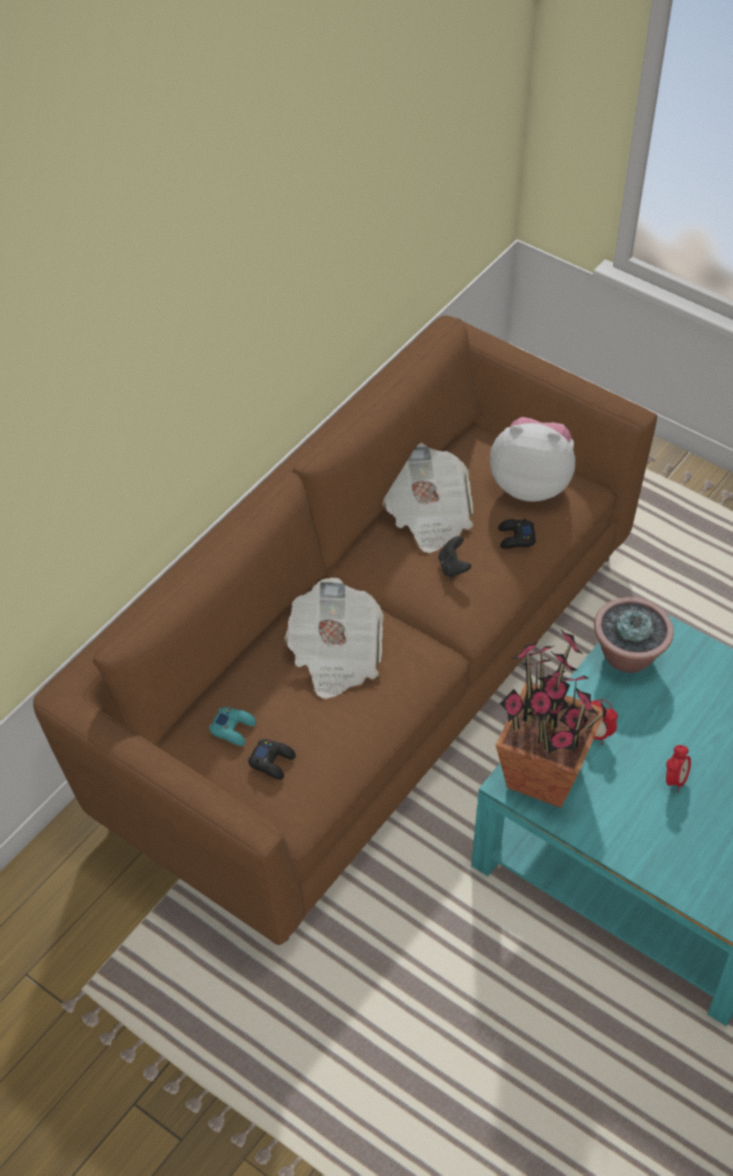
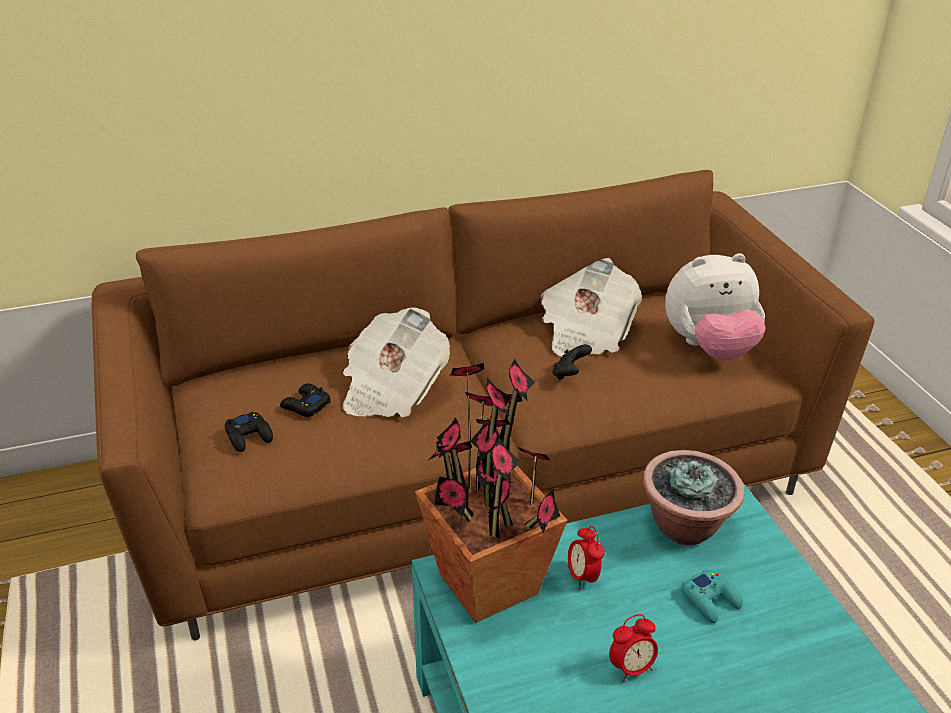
camera: 35 degrees right, 15 degrees down
turquoise game controller [209,707,256,746] -> turquoise game controller moved to [682,569,743,623]
plush toy [490,417,575,502] -> plush toy turned 120 degrees clockwise [665,253,766,361]
black game controller [498,518,536,549] -> black game controller moved to [280,383,331,417]

